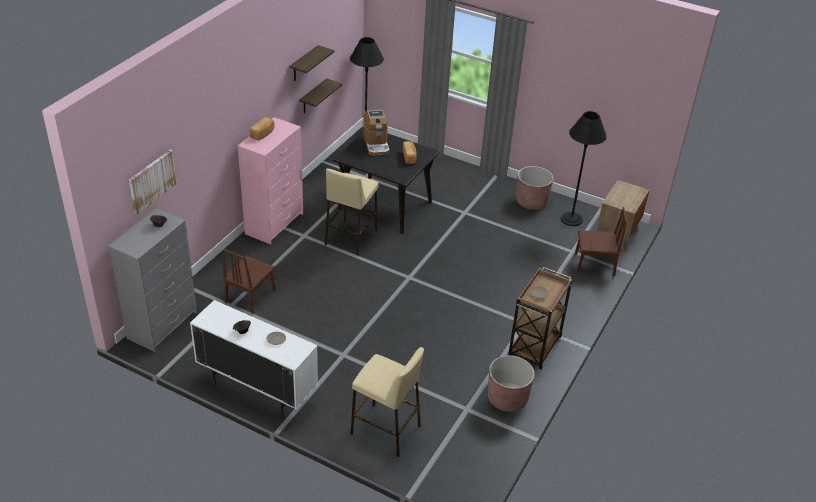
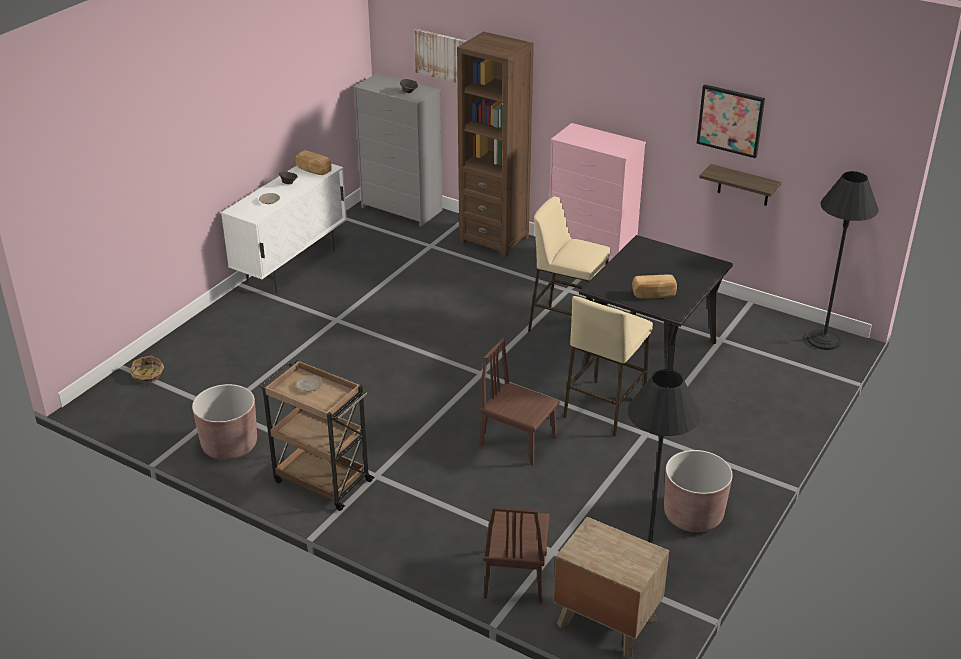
camera: 95 degrees right, 5 degrees down
brown chair [223,249,275,314] -> brown chair moved to [480,338,560,466]
bread [249,117,275,140] -> bread moved to [296,150,332,175]
shelf [289,45,334,81] -> picture [697,84,765,158]
beige stool [350,347,424,457] -> beige stool moved to [563,296,653,436]
coffee machine [364,109,390,156] -> none
none -> basket [130,356,164,384]
none -> brown bookcase [457,32,534,258]

